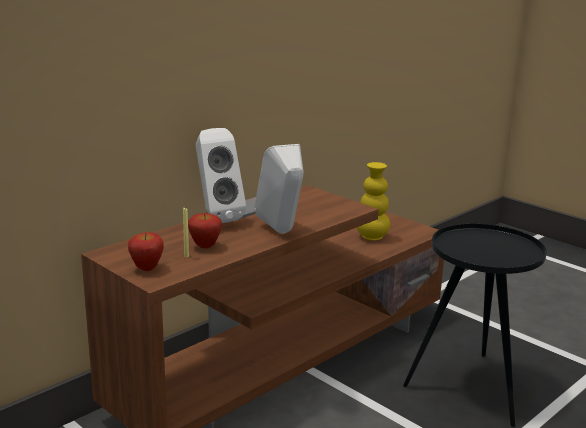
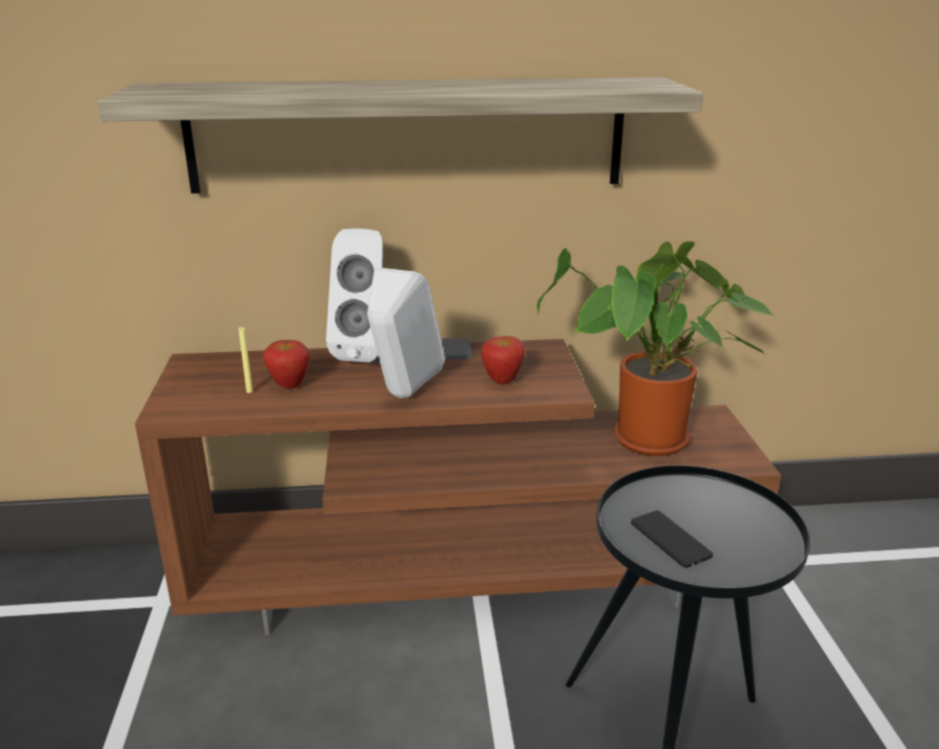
camera: 40 degrees right, 5 degrees up
apple [128,232,164,271] -> apple moved to [481,336,525,385]
yellow vase [357,162,390,241] -> potted plant [537,241,776,456]
none -> shelf [98,77,703,194]
none -> phone [631,510,713,568]

